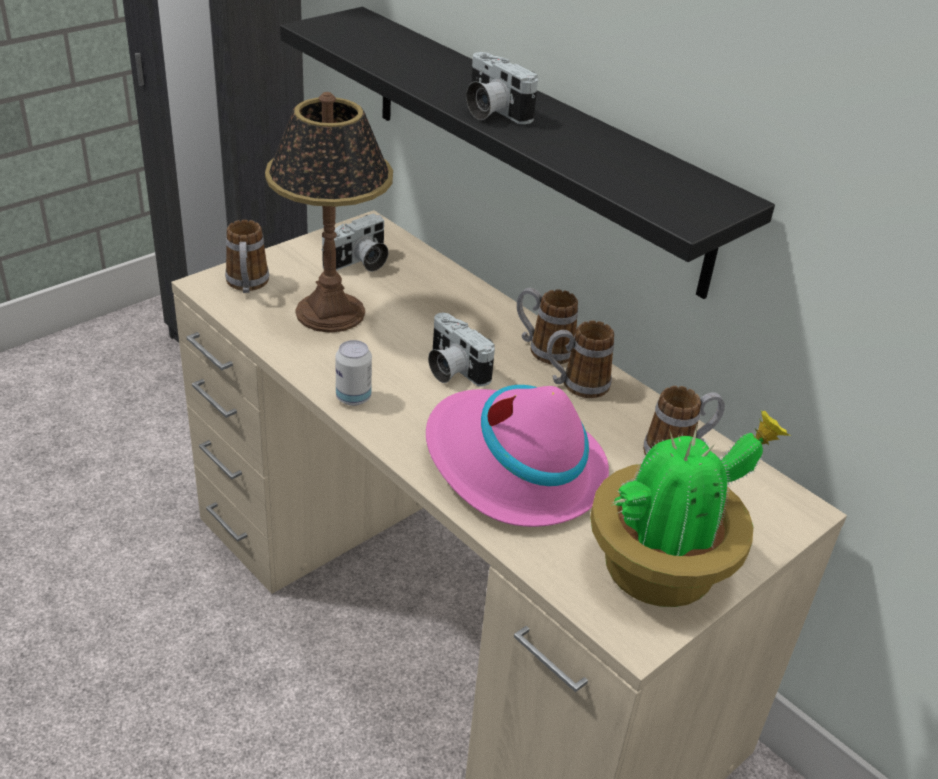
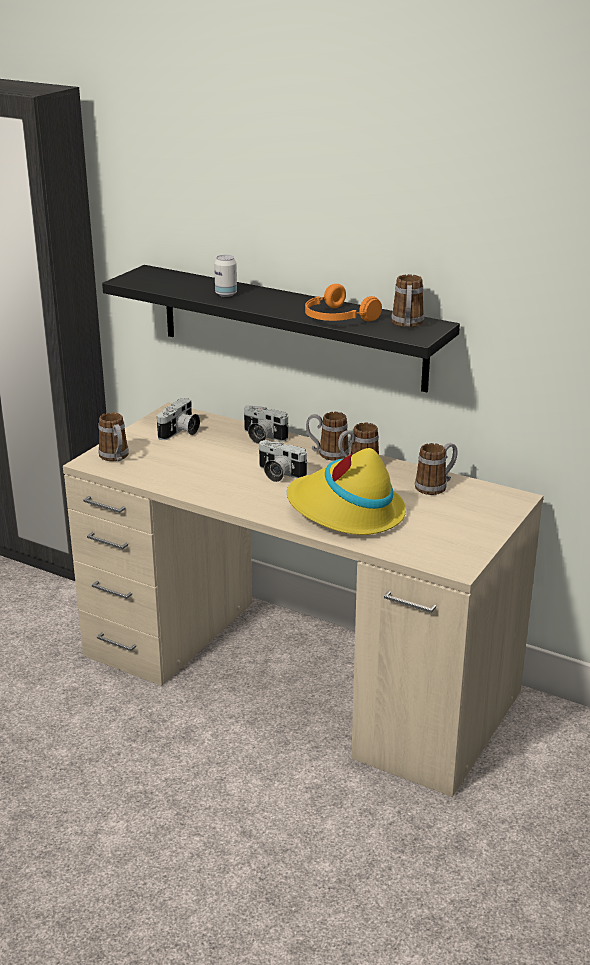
camera: 15 degrees left, 10 degrees down
table lamp [265,92,393,333] -> none
can [335,340,372,406] -> can moved to [214,255,237,297]
pink hat [426,385,609,527] -> yellow hat [287,448,406,535]
camera [466,52,538,124] -> camera moved to [244,405,289,444]
potted plant [590,410,791,607] -> none
none -> orange headphones [305,284,382,321]
none -> mug [391,274,424,327]

